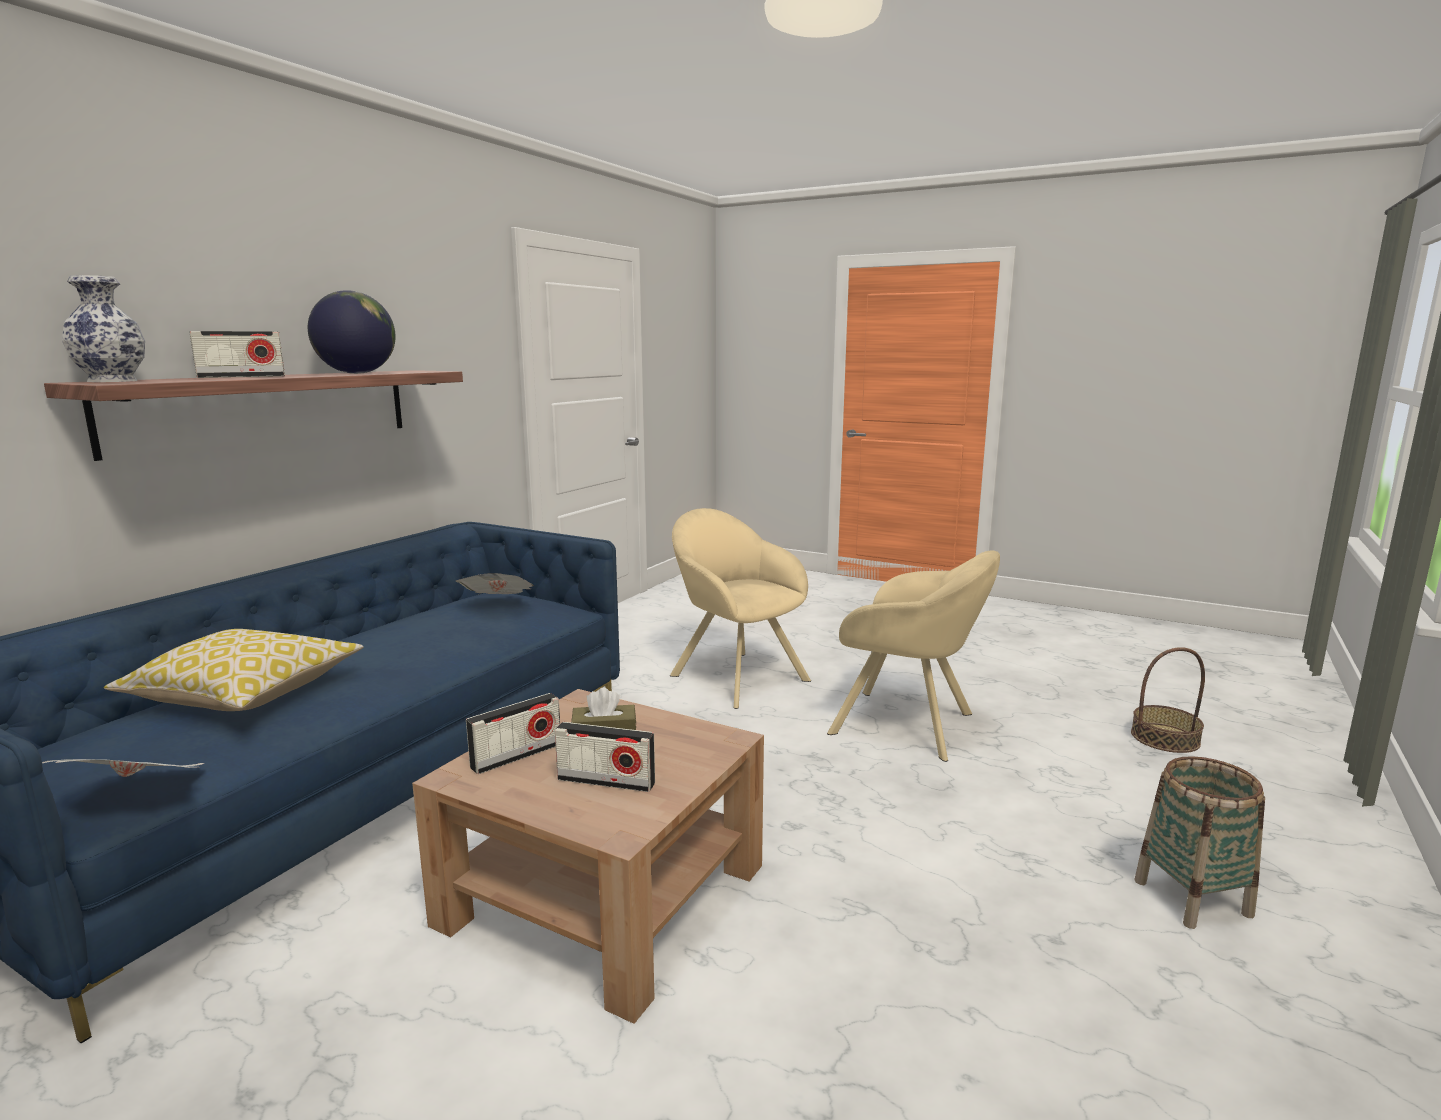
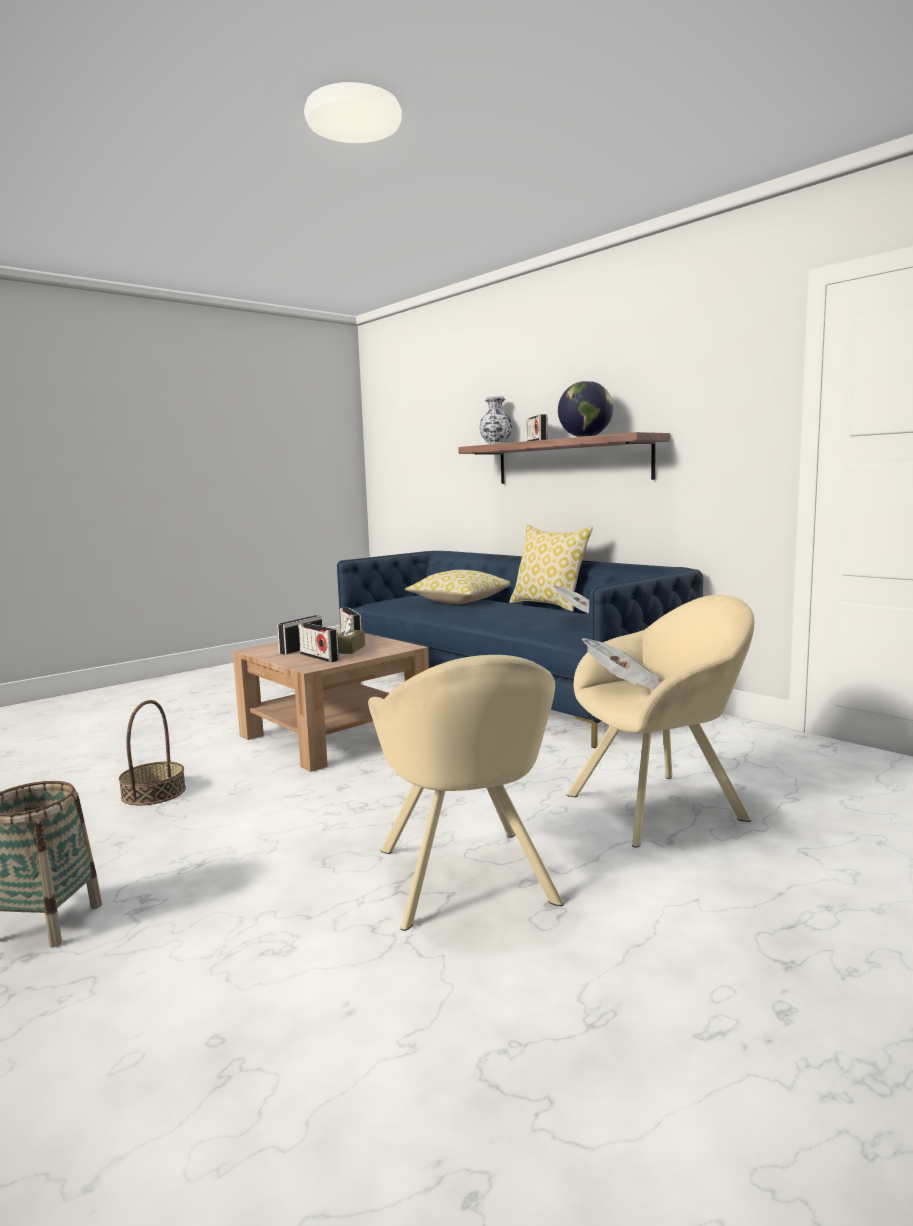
camera: 110 degrees right, 5 degrees down
newspaper [42,759,204,777] -> newspaper moved to [582,638,660,690]
beige armchair [827,551,1000,762] -> beige armchair turned 60 degrees counterclockwise [368,655,564,931]
basket [1131,647,1205,753] -> basket moved to [119,700,186,806]
none -> radio [298,623,339,662]
none -> pillow [509,525,593,612]

